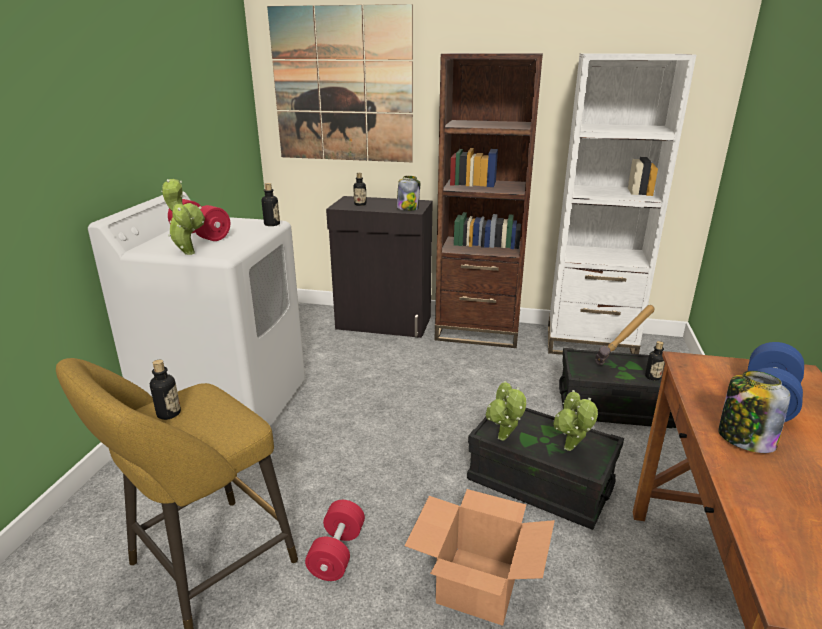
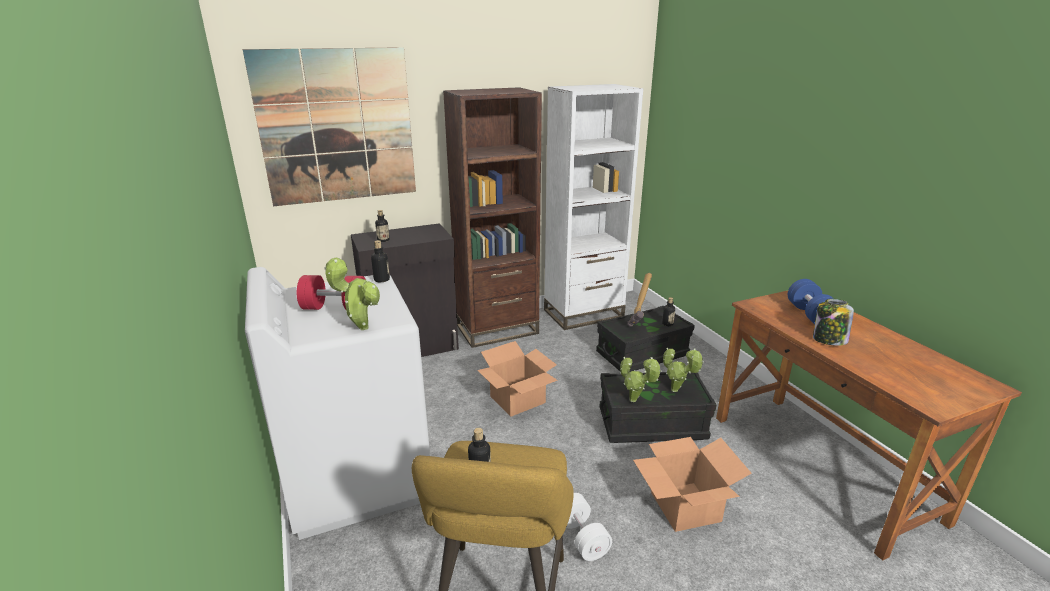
camera: 35 degrees left, 0 degrees up
red dumbbell [305,500,365,581] -> white dumbbell [566,493,612,561]
jar [397,176,420,211] -> none
none -> cardboard box [477,341,557,417]

